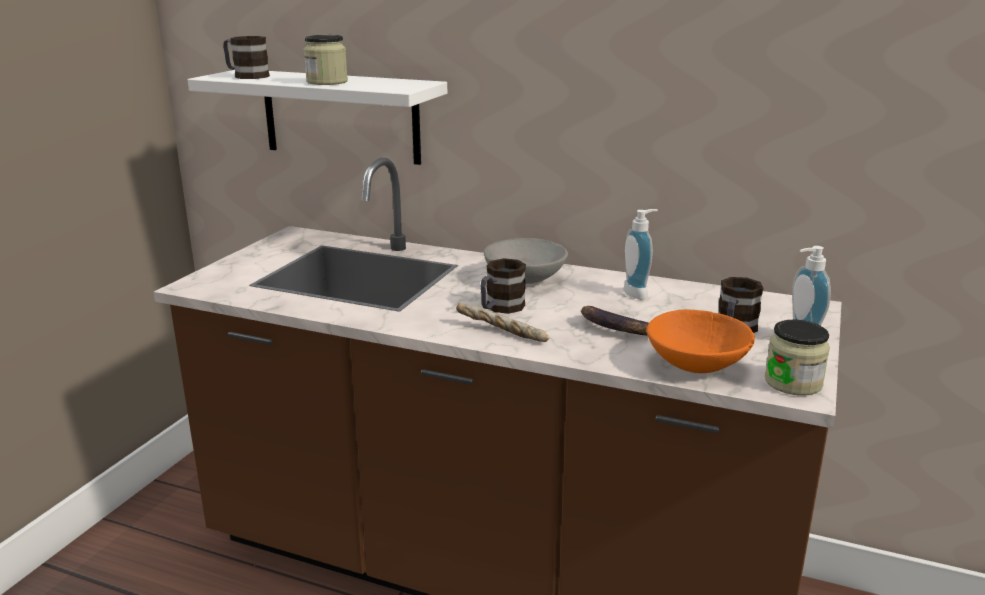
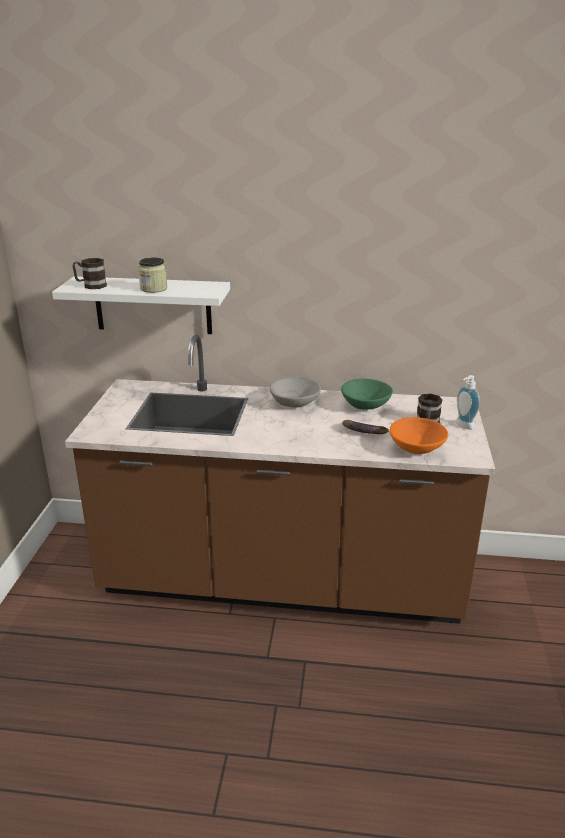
camera: 15 degrees left, 5 degrees up
bread [456,303,549,342] -> none
mug [481,258,526,314] -> none
soap dispenser [624,209,658,300] -> green bowl [341,379,393,410]
jar [765,320,830,396] -> none

